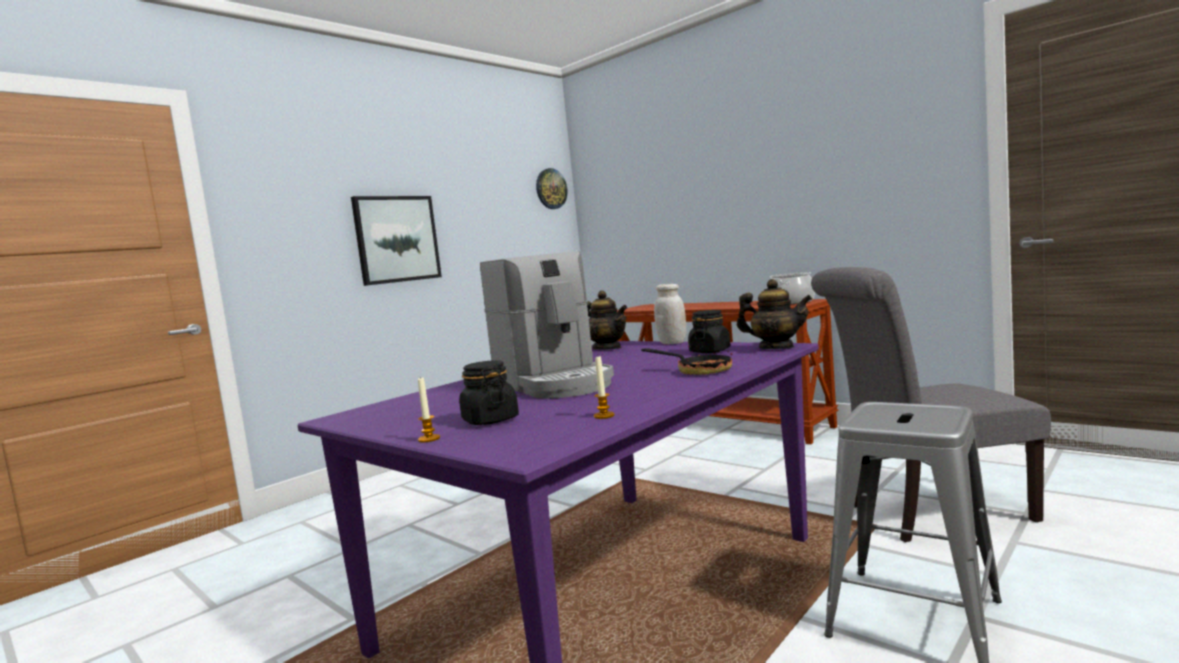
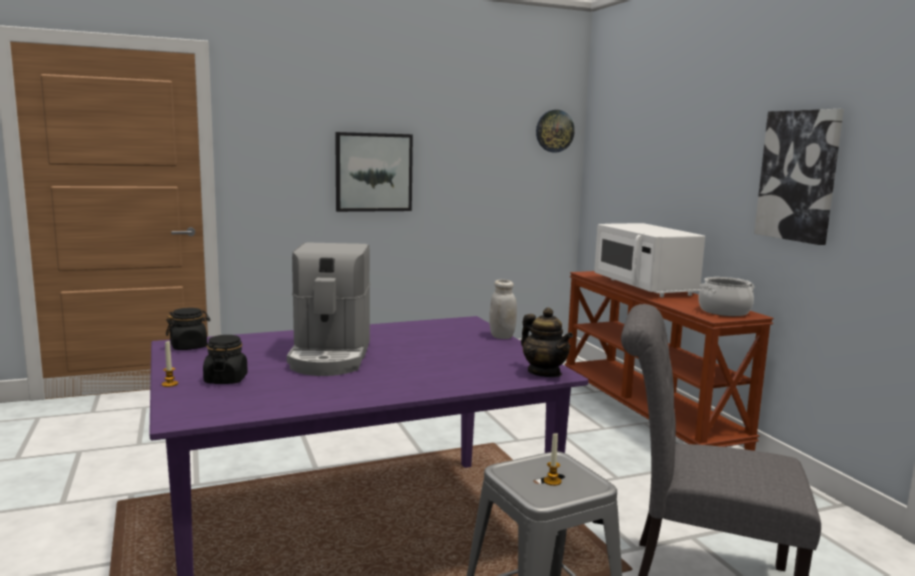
camera: 25 degrees right, 5 degrees up
teapot [587,290,627,350] -> none
candle [594,356,615,419] -> candle moved to [544,432,562,486]
frying pan [641,348,732,375] -> none
black jar [688,310,730,353] -> black jar moved to [166,308,211,350]
none -> white microwave [594,223,705,297]
none -> picture [754,109,844,245]

